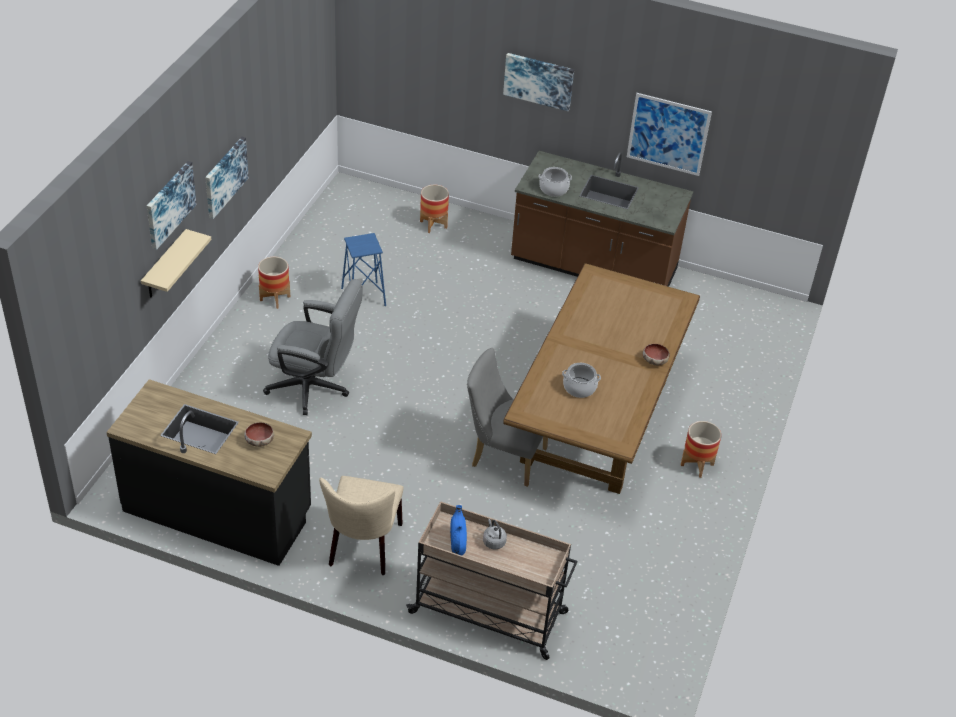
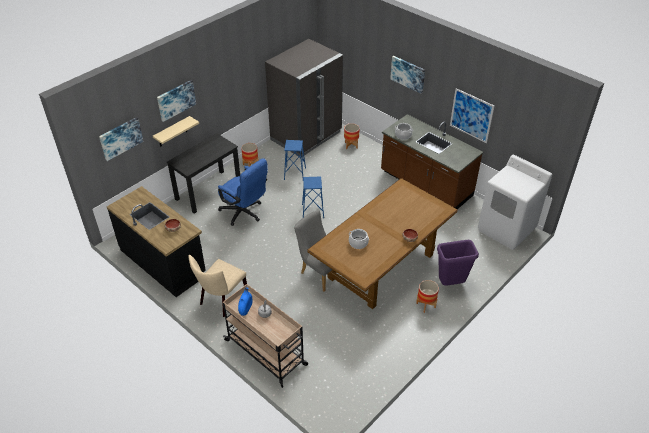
camera: 25 degrees right, 0 degrees up
picture [205,137,249,219] -> picture moved to [99,117,144,161]
grey office chair [263,279,363,415] -> blue office chair [218,158,268,226]
none -> black desk [167,133,240,214]
none -> grey fridge [265,39,343,156]
none -> blue stool [302,176,324,218]
none -> purple trash can [437,240,479,286]
none -> white washing machine [478,155,552,250]

